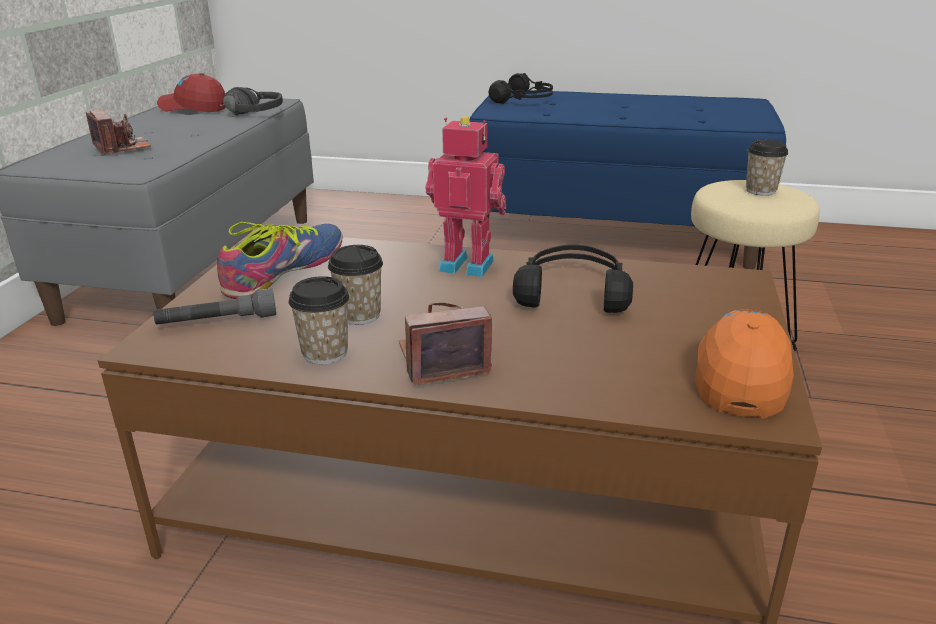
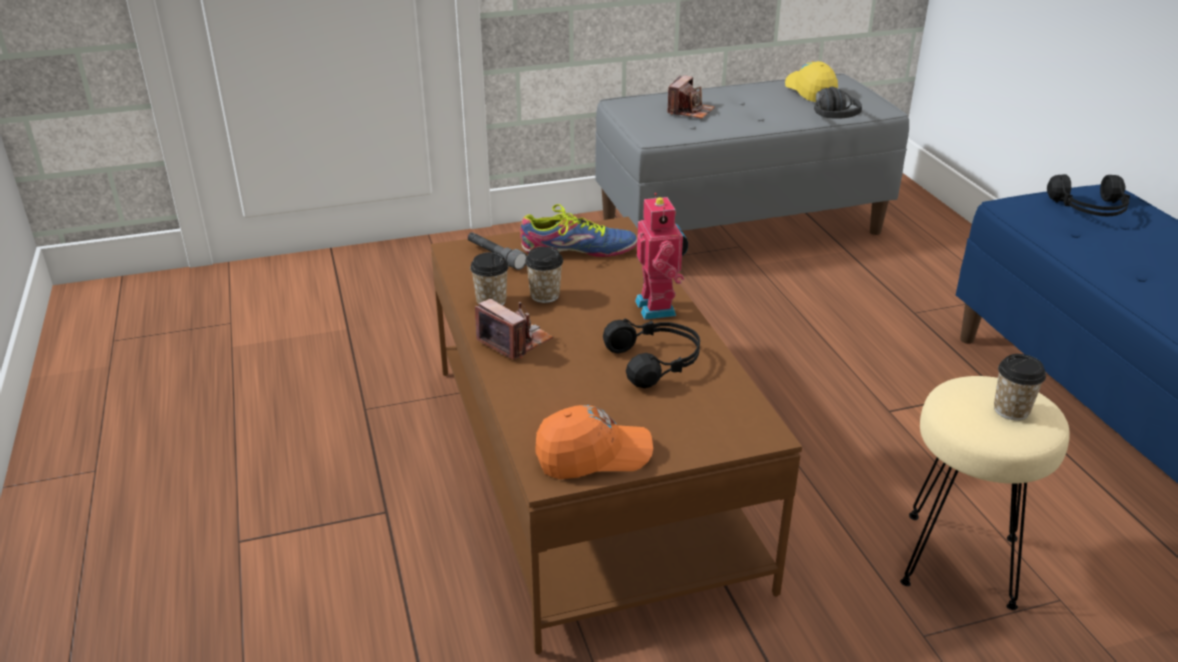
camera: 60 degrees right, 5 degrees up
red cap [157,73,226,112] -> yellow cap [785,61,838,102]

